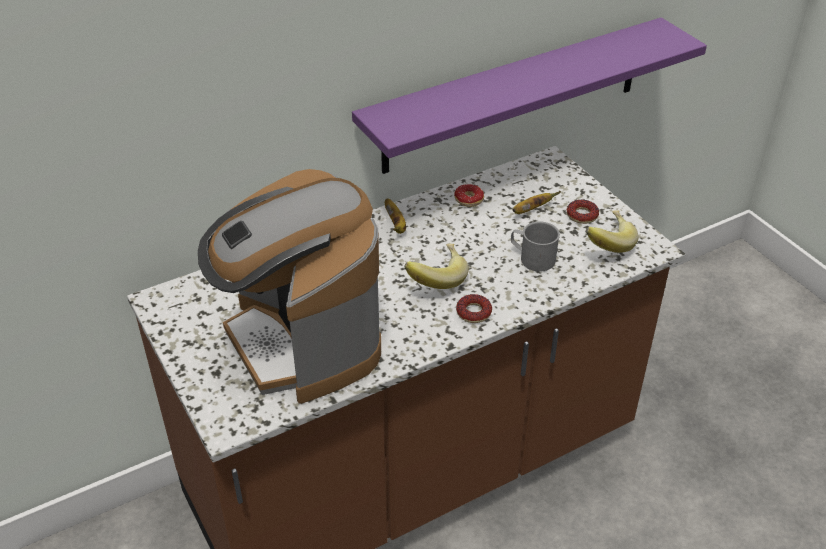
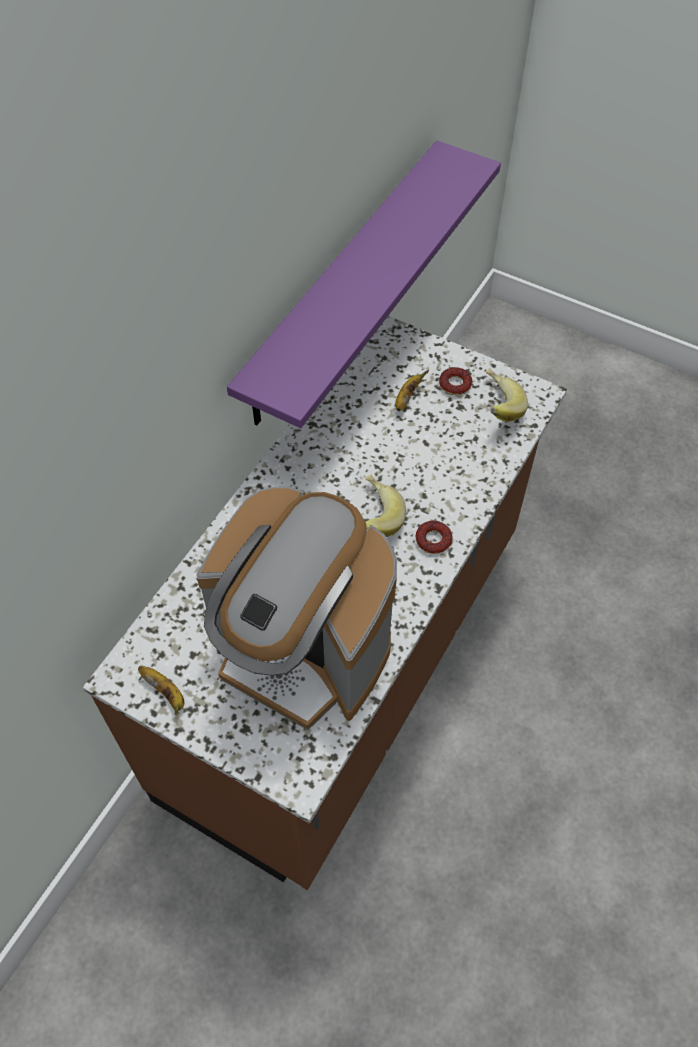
camera: 30 degrees left, 15 degrees up
banana [385,198,406,234] -> banana moved to [138,666,184,715]
donut [454,184,484,207] -> none
grey mug [511,221,560,272] -> none

